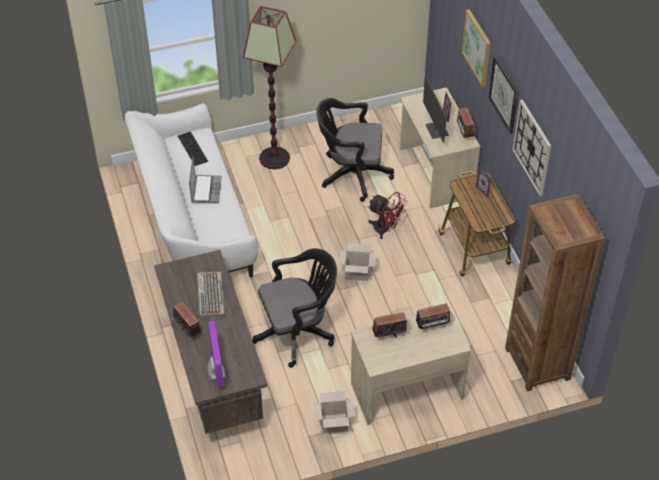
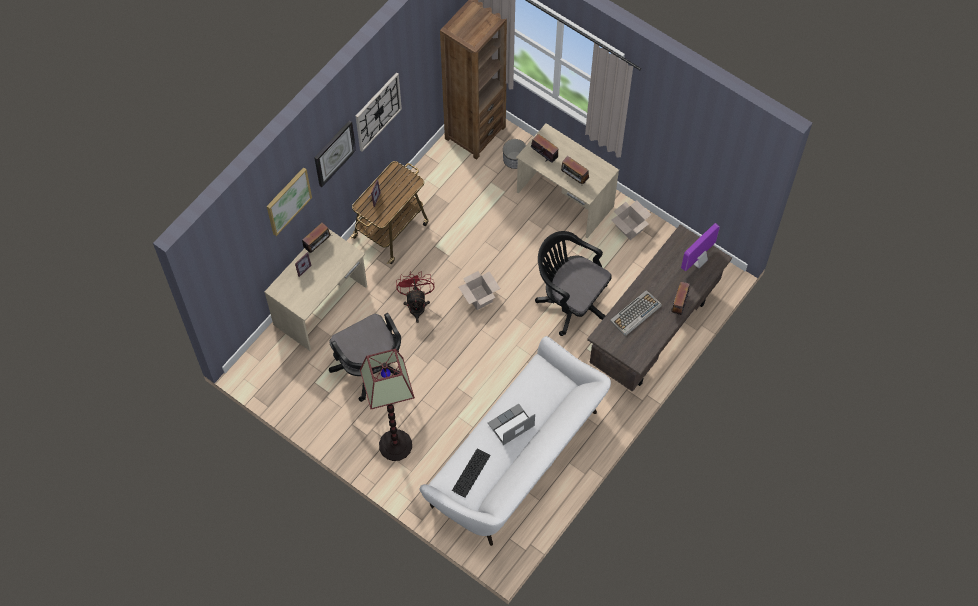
camera: 125 degrees left, 15 degrees up
monitor [423,76,449,143] -> none
none -> planter [503,139,526,169]

